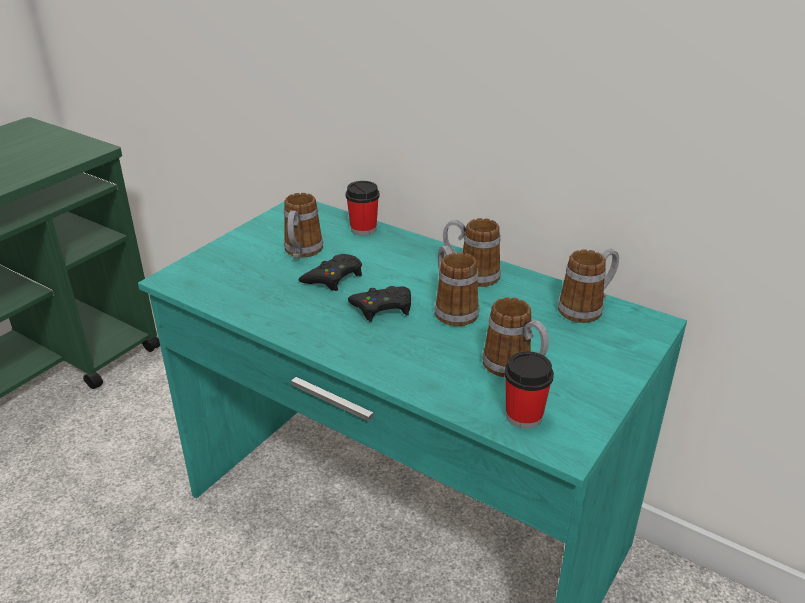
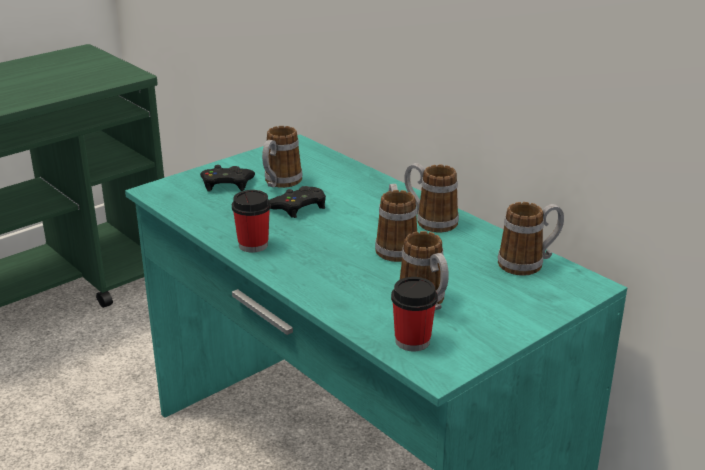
camera: 15 degrees right, 5 degrees down
cup [346,181,380,236] -> cup moved to [232,190,271,253]
black game controller [348,286,411,322] -> black game controller moved to [200,165,255,191]

